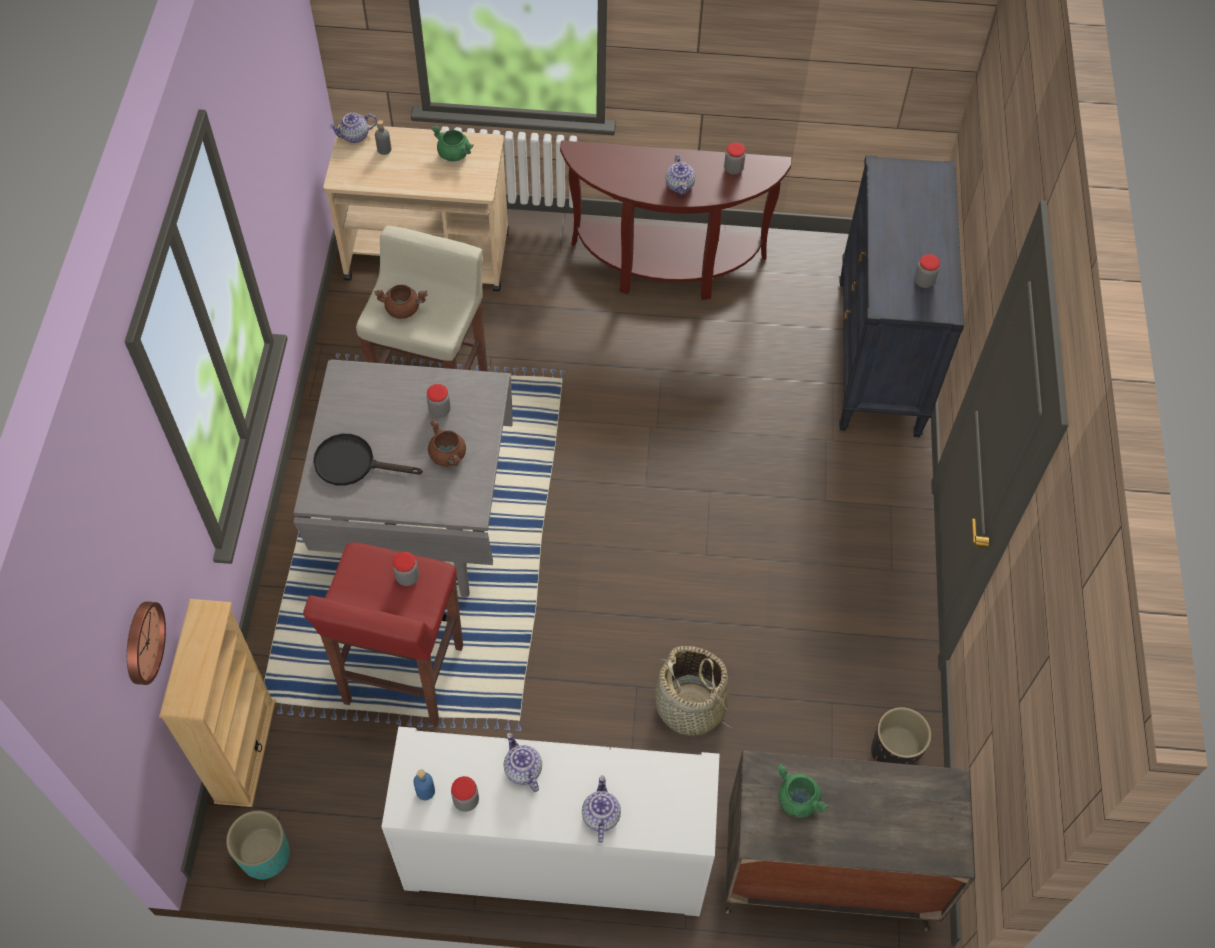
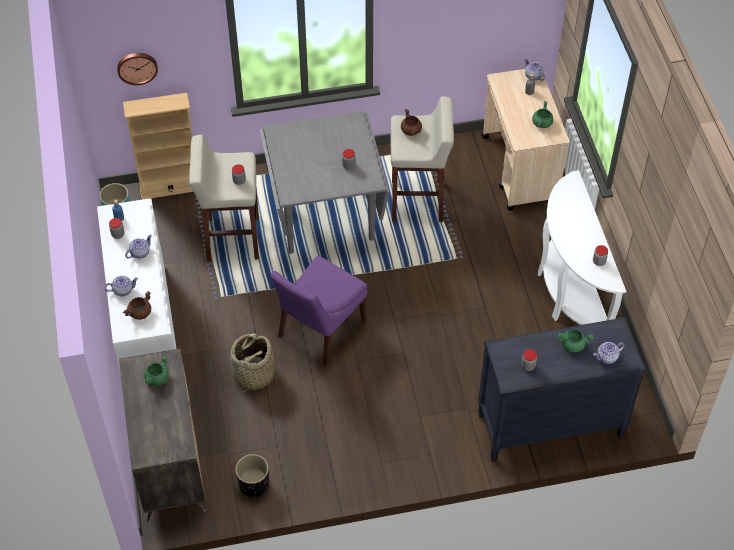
camera: 75 degrees right, 5 degrees down
red stool [303,542,463,726] -> beige stool [189,135,259,261]
black frying pan [313,434,423,486] -> none
brown cooking pot [428,419,466,467] -> brown cooking pot moved to [123,291,151,320]
brown console table [560,141,792,300] -> white console table [538,170,626,325]
teapot [666,155,695,195] -> teapot moved to [593,342,625,364]
none -> purple chair [271,256,368,366]
none -> green cooking pot [558,329,594,353]

